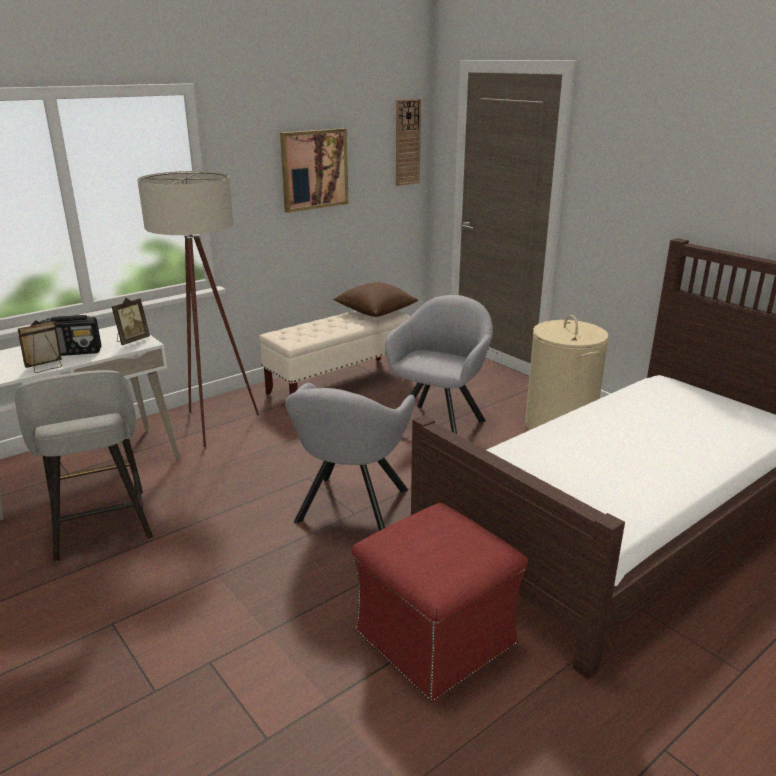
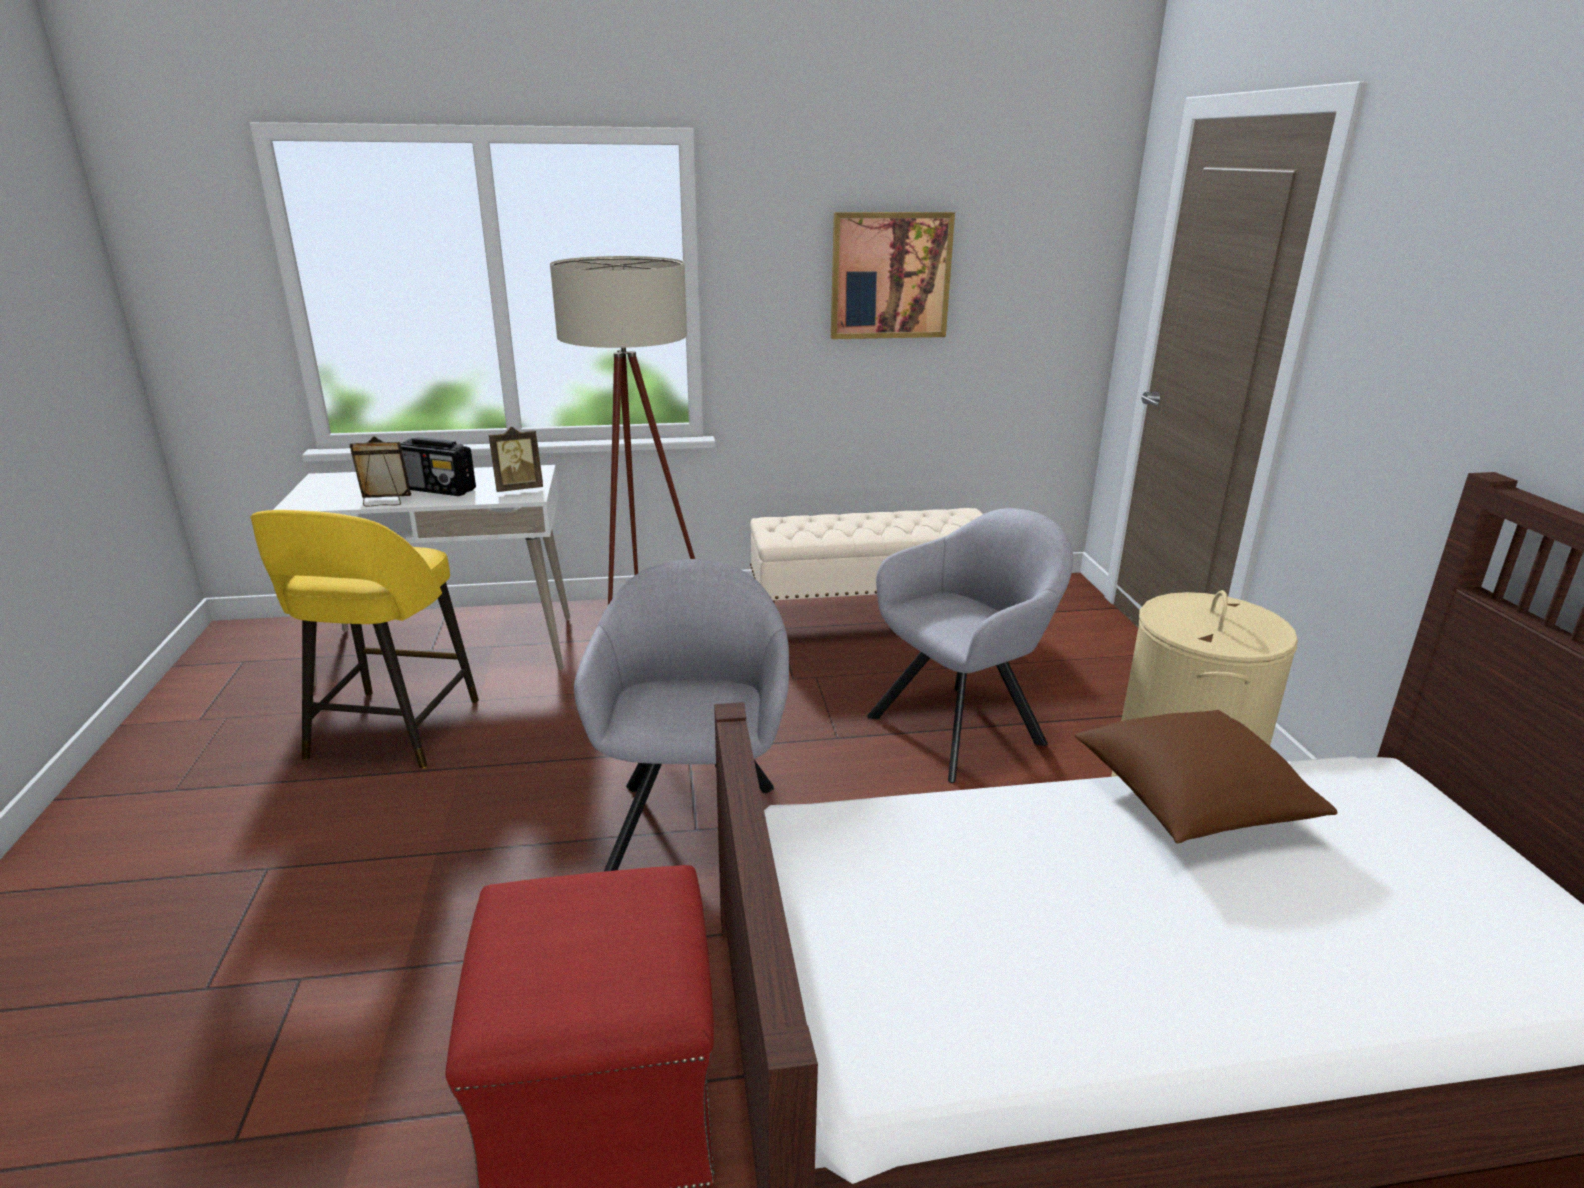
camera: 30 degrees right, 0 degrees up
grey stool [15,370,153,562] -> yellow stool [250,510,479,768]
grey armchair [285,383,415,531] -> grey armchair turned 135 degrees clockwise [574,559,789,872]
brown pillow [333,282,418,317] -> brown pillow moved to [1075,710,1337,843]
wall clock [396,99,421,186] -> none

